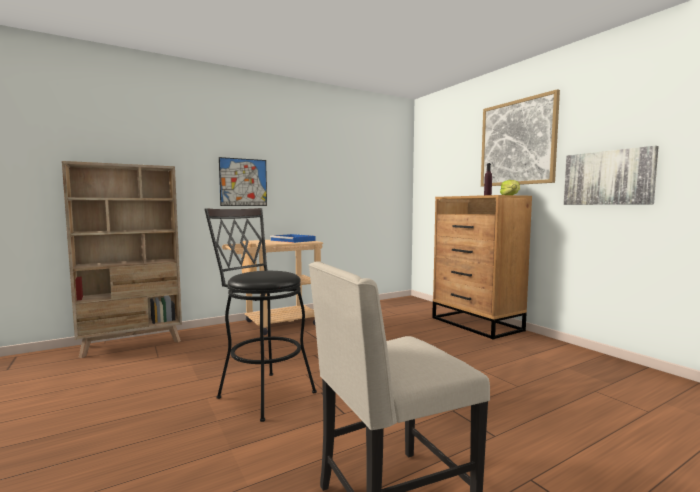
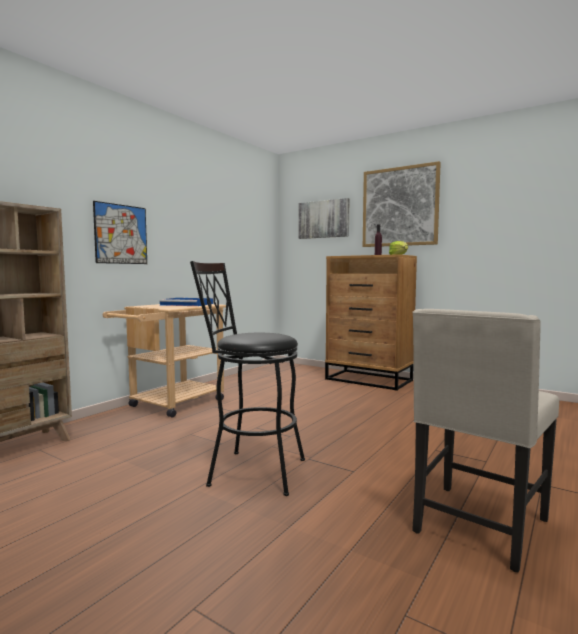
camera: 25 degrees left, 0 degrees up
picture [564,146,659,205] -> picture moved to [299,198,349,239]

